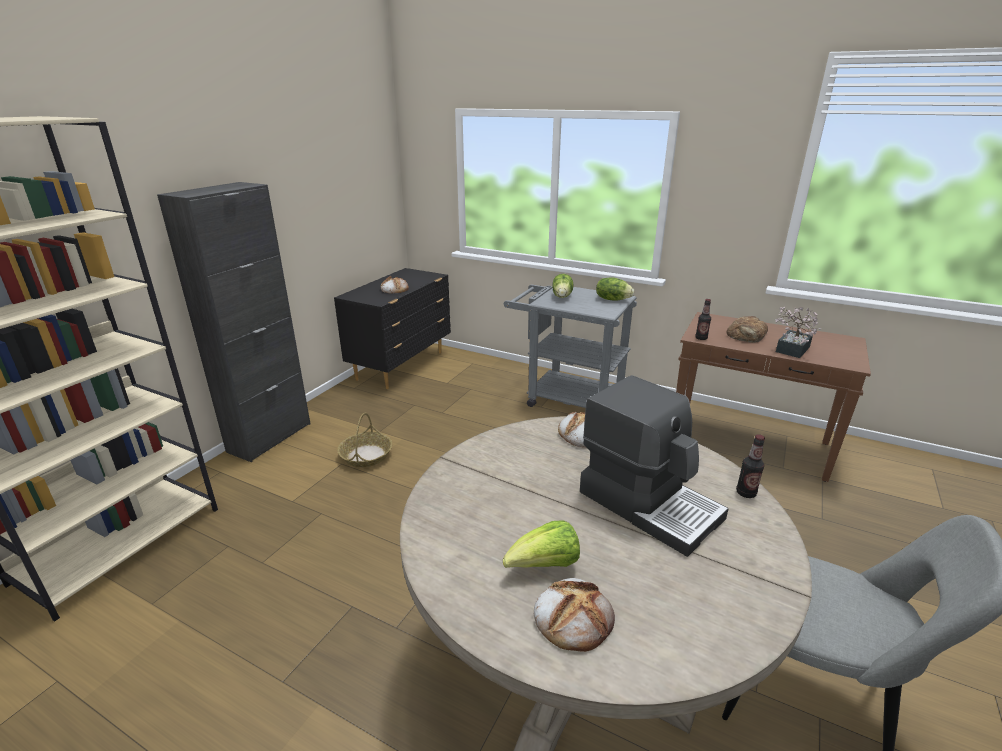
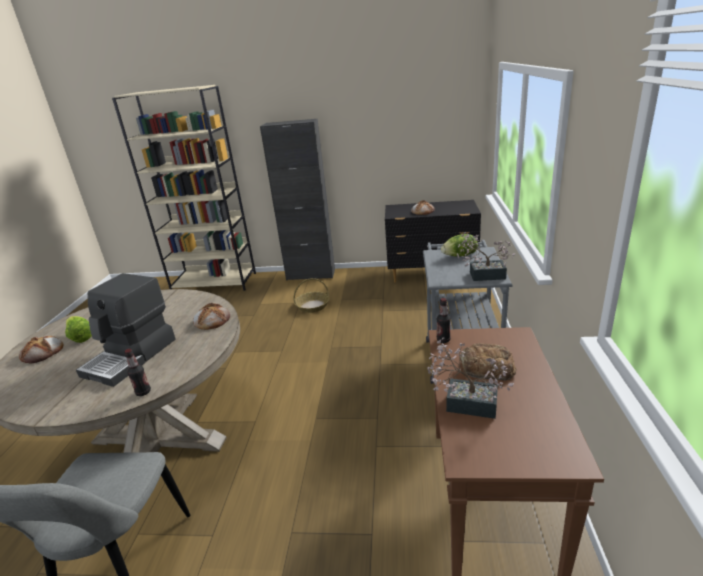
camera: 70 degrees right, 0 degrees up
lettuce [596,277,634,301] -> potted plant [457,232,515,281]

